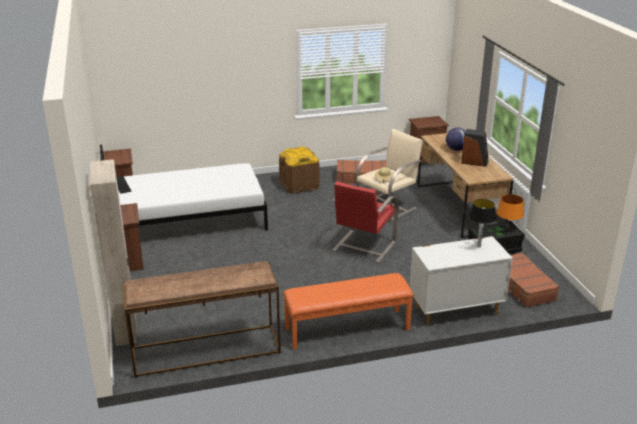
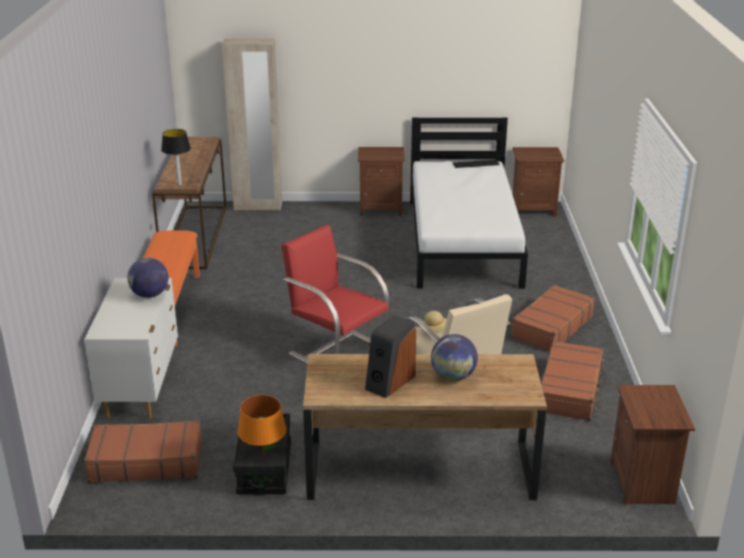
camera: 105 degrees right, 0 degrees up
brown storage box [279,147,320,194] -> brown suitcase [511,284,595,352]
table lamp [469,199,496,248] -> table lamp moved to [161,129,191,185]
none -> globe [127,258,168,298]

